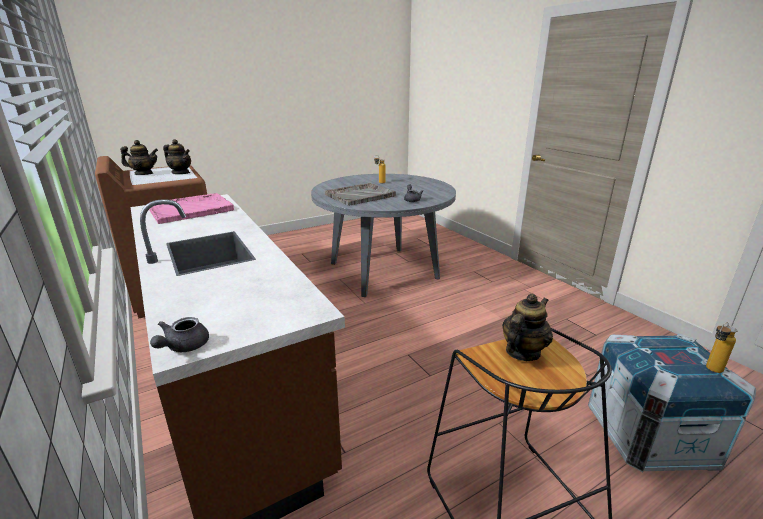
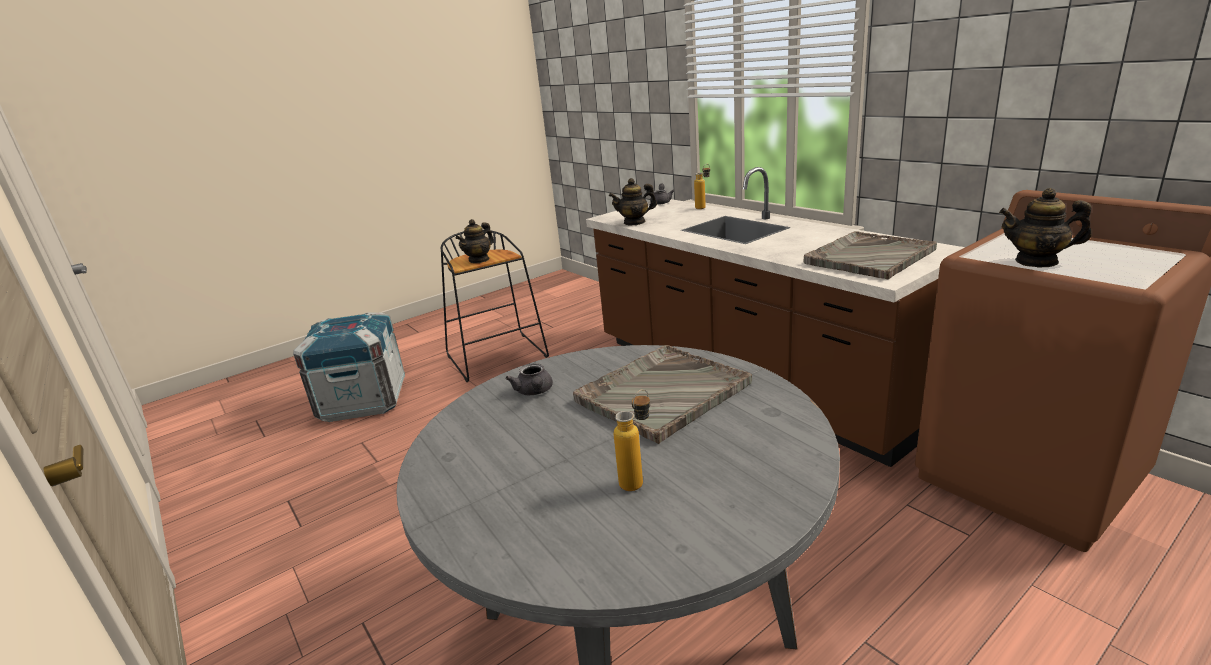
camera: 175 degrees right, 0 degrees up
teapot [120,140,158,175] -> teapot moved to [609,178,657,226]
pink tray [149,193,234,224] -> grey tray [804,231,937,280]
bottle [706,322,737,373] -> bottle moved to [694,164,710,209]

